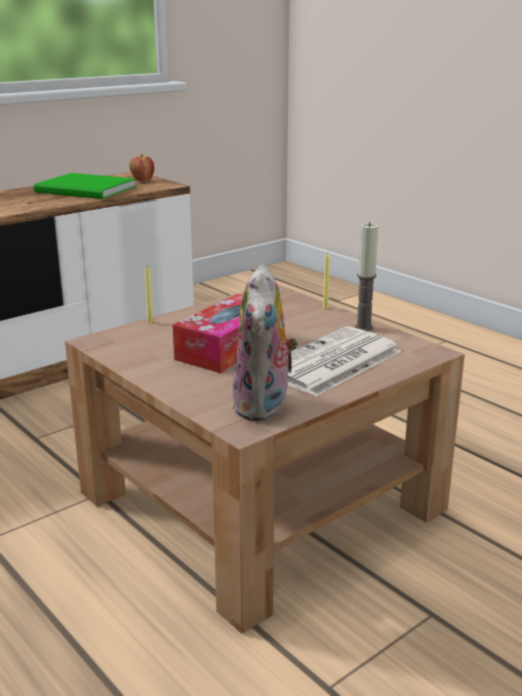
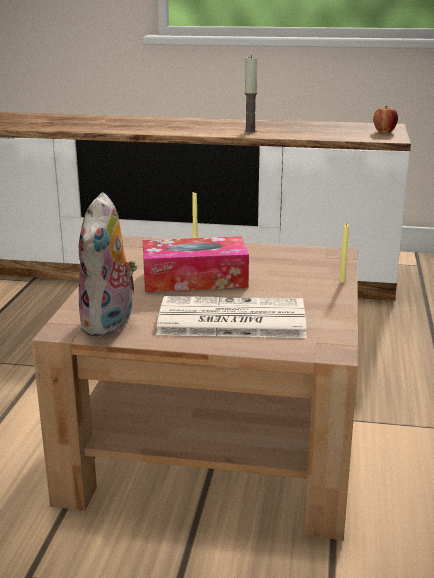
camera: 50 degrees right, 0 degrees up
green book [34,173,136,199] -> none
plush toy [232,265,299,421] -> plush toy turned 45 degrees counterclockwise [79,192,137,337]
candle [355,222,378,331] -> candle moved to [244,55,257,133]

